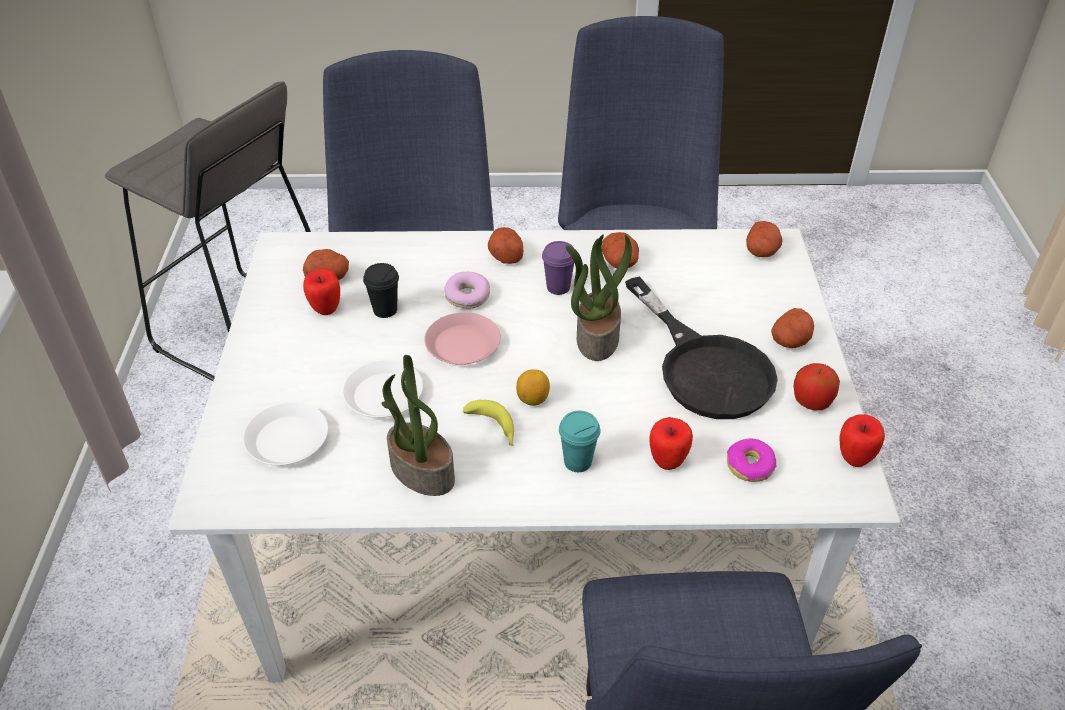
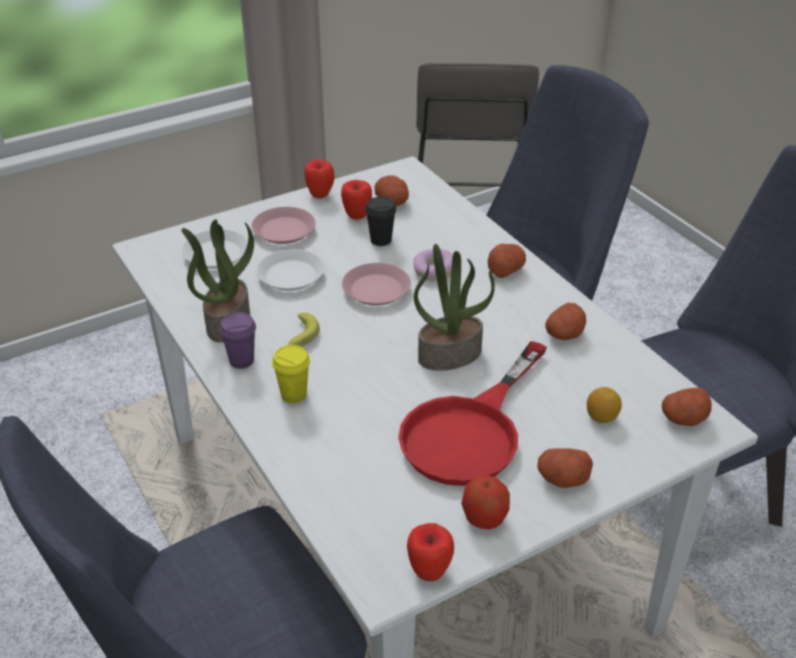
camera: 60 degrees right, 5 degrees down
lemon [516,369,550,406] -> lemon moved to [587,387,622,423]
purple cup [542,241,574,295] -> purple cup moved to [219,312,256,369]
turquoise cup [559,411,601,472] -> yellow cup [272,345,310,403]
black frying pan [625,277,778,419] -> red frying pan [398,341,547,486]
apple [650,417,693,470] -> apple moved to [304,159,334,199]
donut [727,438,776,482] -> none
none -> pink plate [252,207,316,244]

